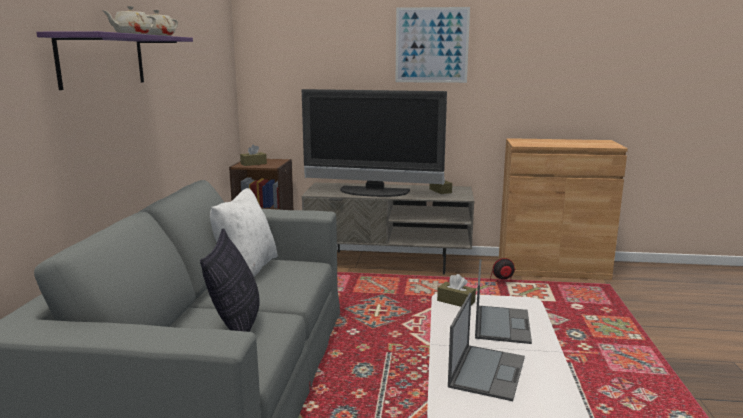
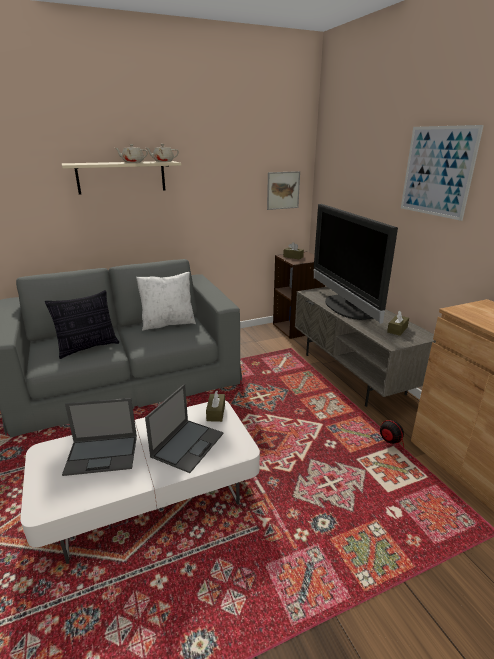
camera: 60 degrees right, 10 degrees up
purple shelf [36,31,193,90] -> beige shelf [62,161,181,195]
laptop [475,260,532,344] -> laptop turned 45 degrees counterclockwise [145,384,223,473]
none -> picture [267,171,300,210]

